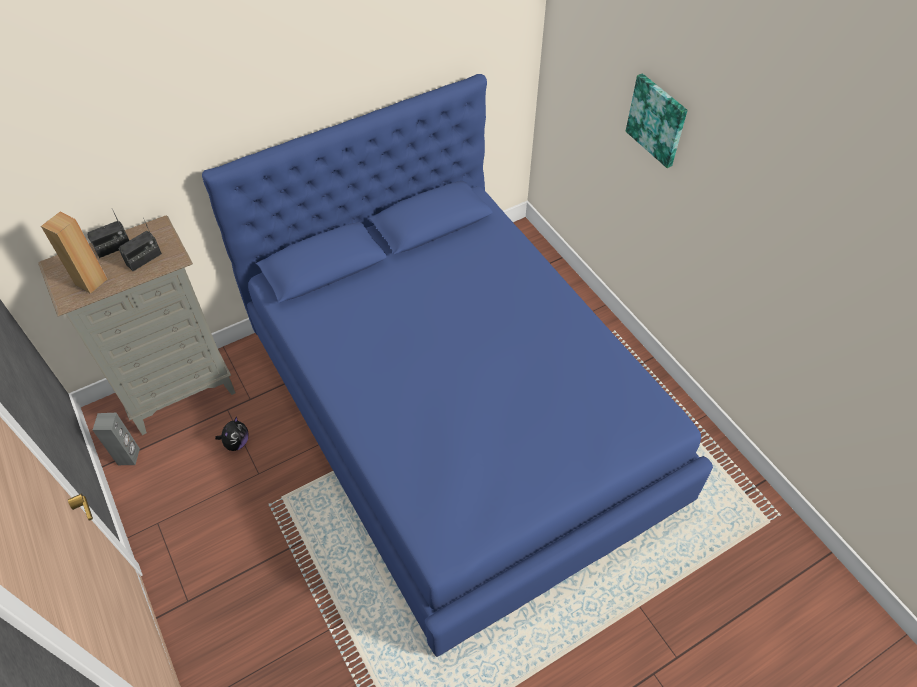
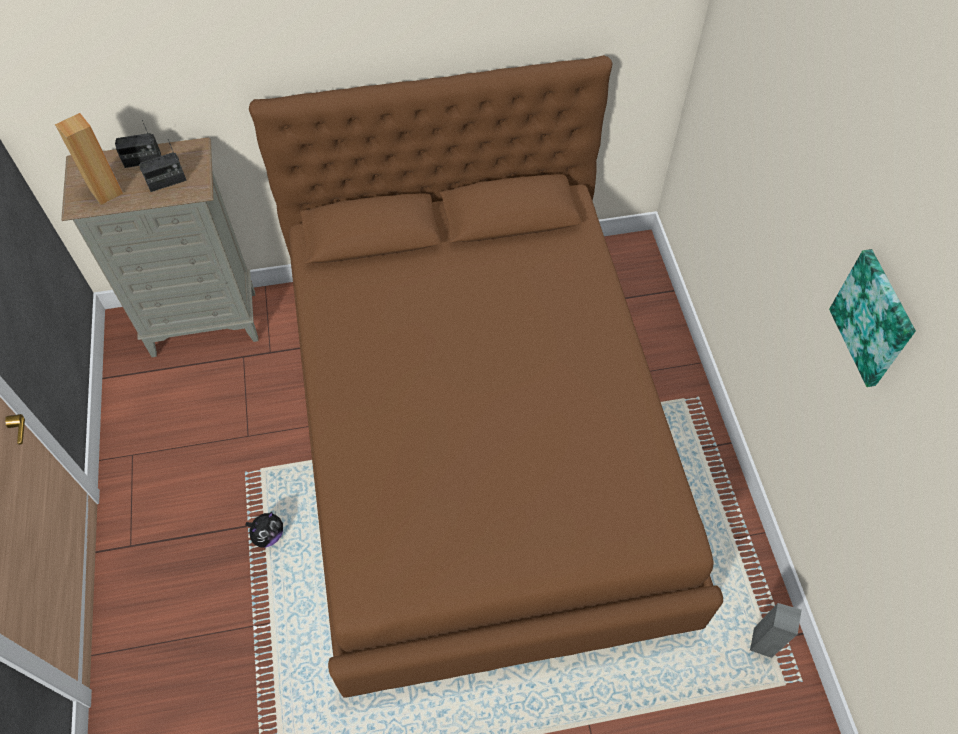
camera: 20 degrees right, 5 degrees up
grey speaker [93,413,140,465] -> grey speaker moved to [750,603,802,658]
blue bed [202,74,713,657] -> brown bed [249,55,723,698]
plush toy [215,416,248,451] -> plush toy moved to [246,512,283,548]
picture [626,73,688,168] -> picture moved to [829,249,916,387]

